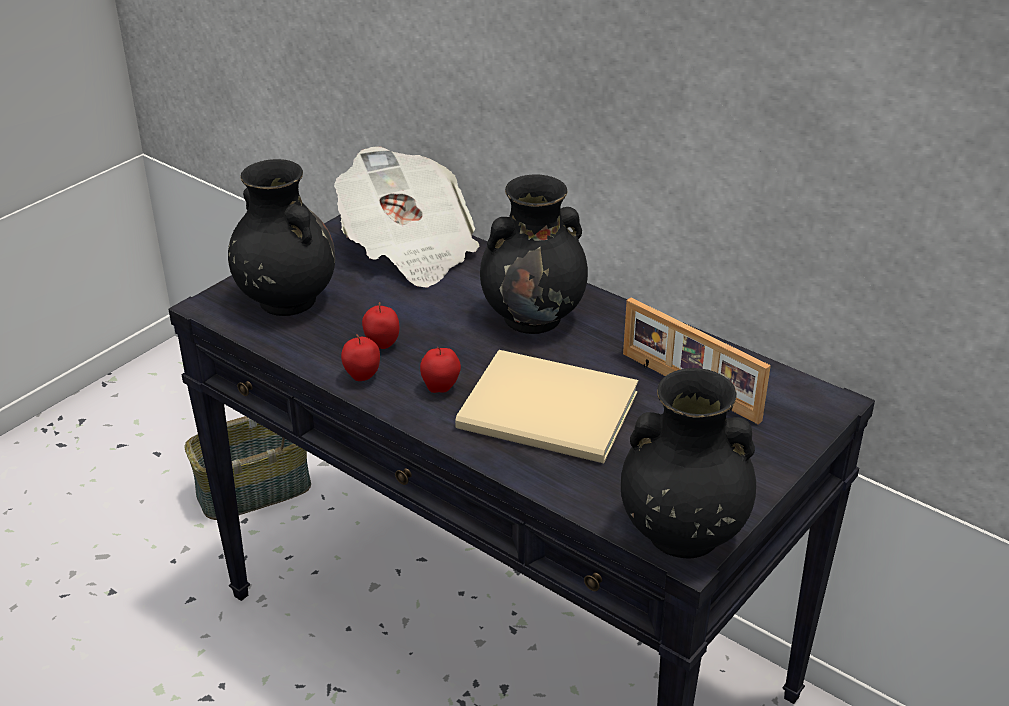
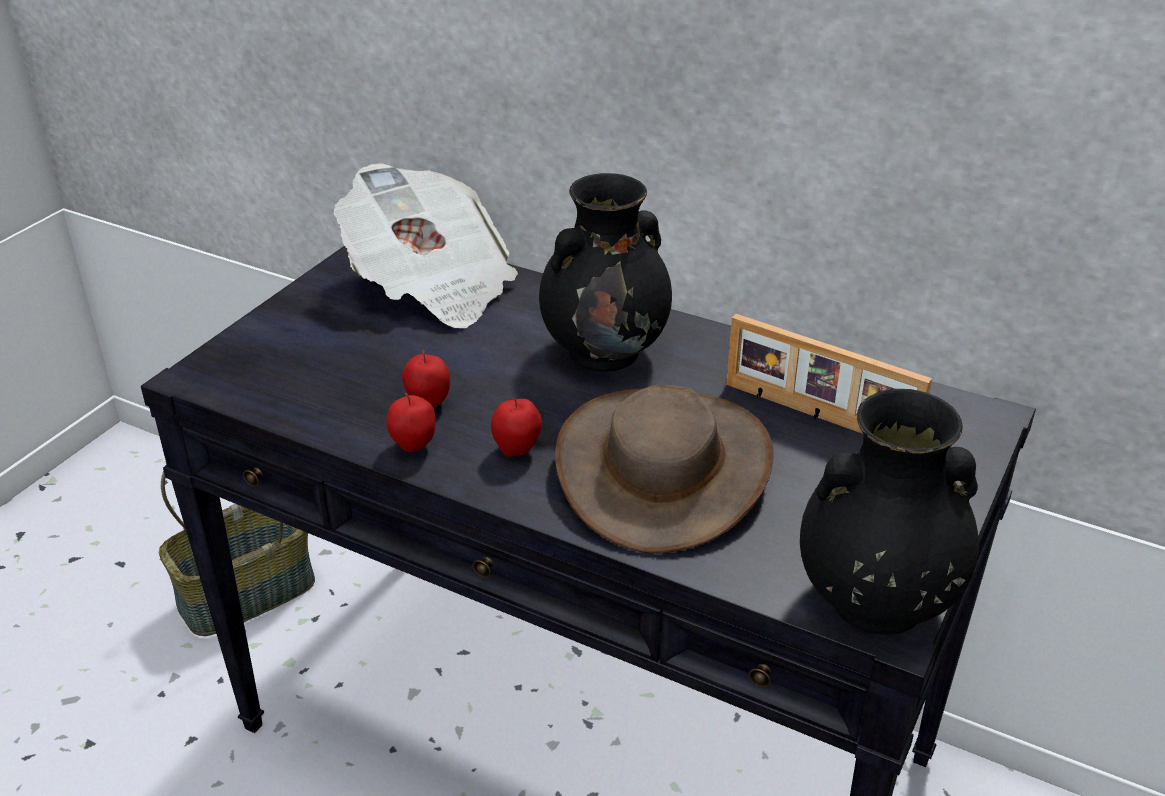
camera: 10 degrees left, 0 degrees up
black vase [228,159,335,316] -> none
beige book [455,350,638,463] -> brown hat [555,385,774,554]

